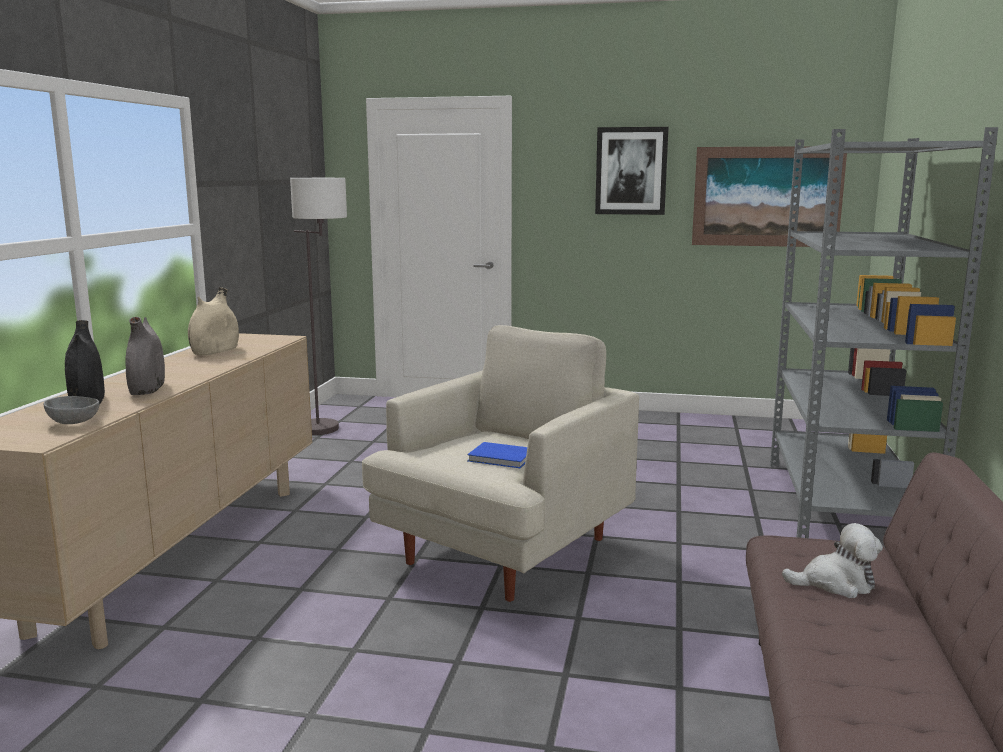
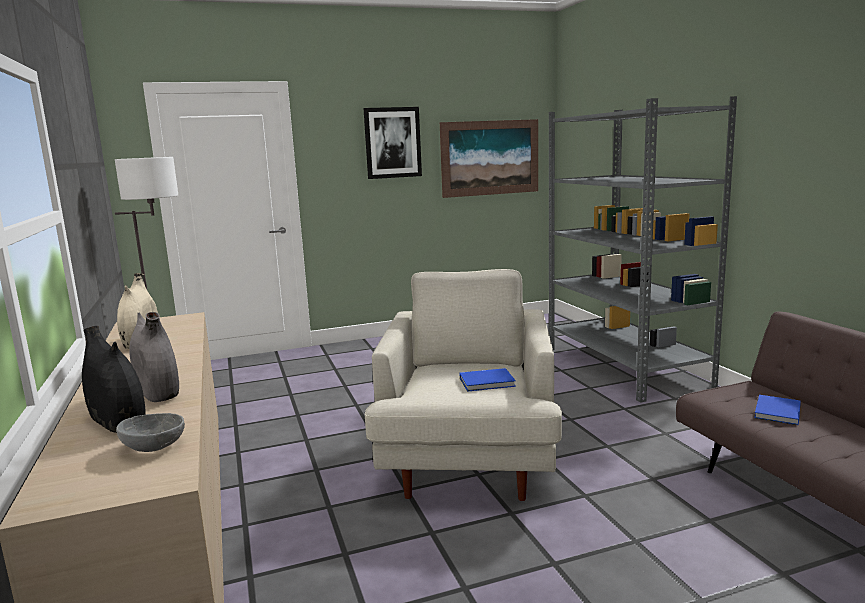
camera: 30 degrees left, 0 degrees up
plush toy [782,523,883,598] -> blue book [754,395,801,425]

